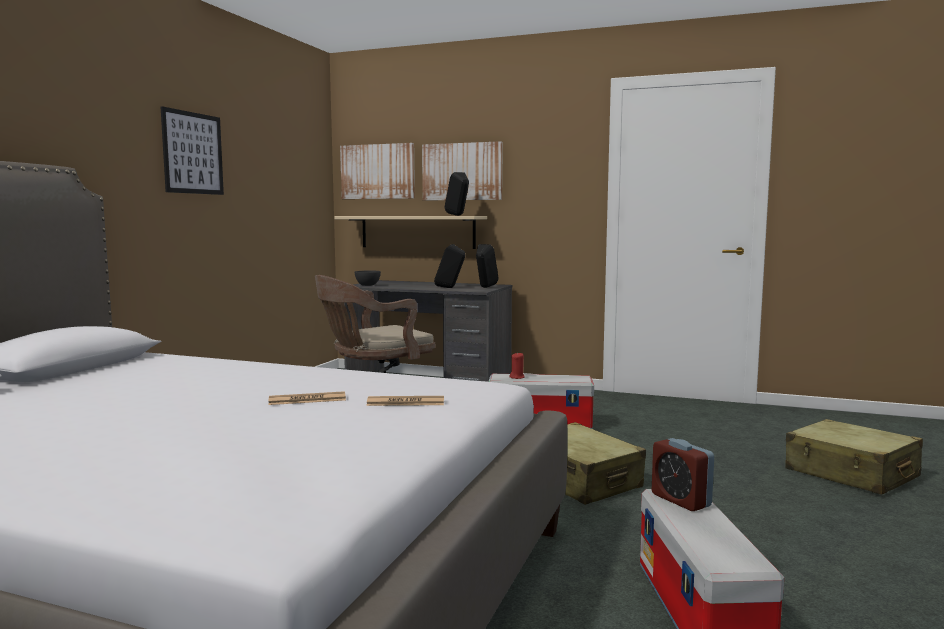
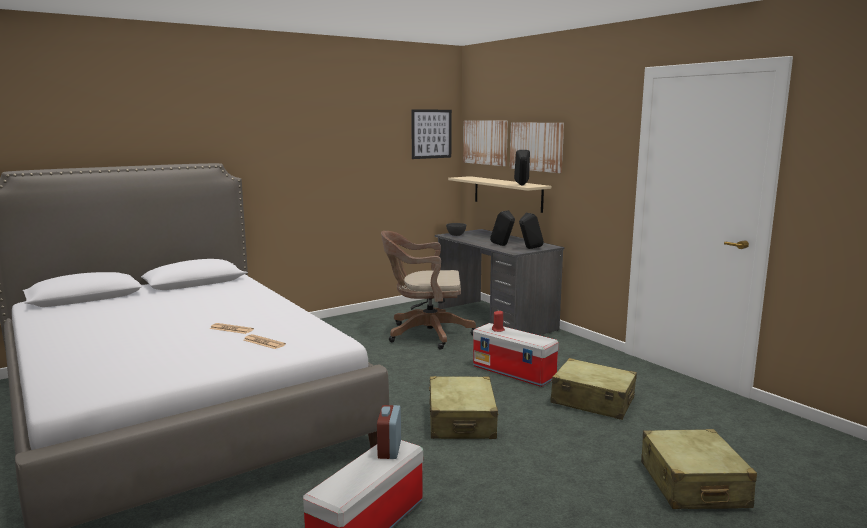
camera: 35 degrees right, 5 degrees up
picture [161,106,224,195] -> picture moved to [411,109,452,159]
none -> beige suitcase [551,358,637,420]

